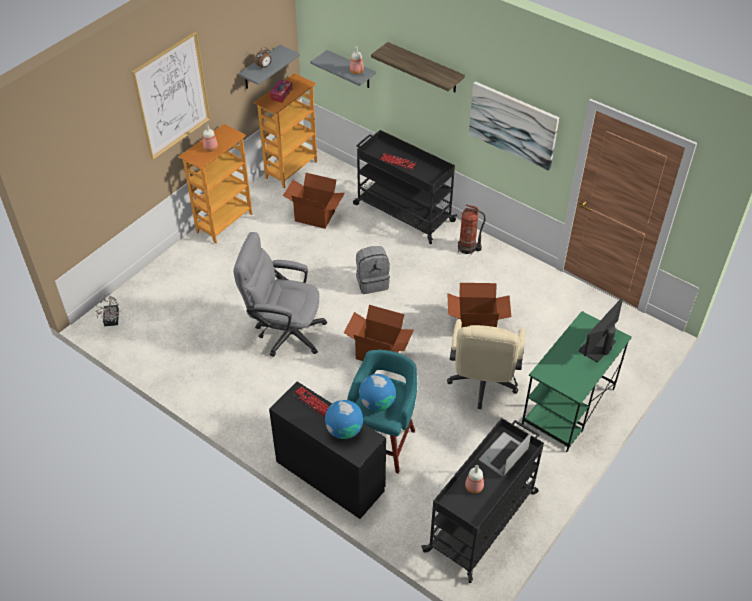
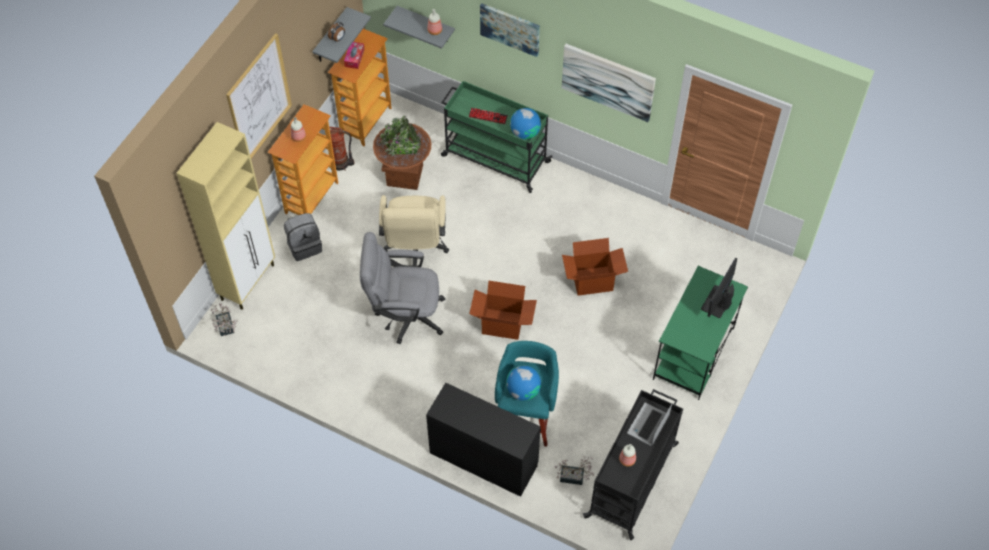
camera: 10 degrees left, 10 degrees up
cardboard box [283,173,345,229] -> brown planter [373,116,431,190]
keyboard [292,386,329,418] -> none
globe [325,400,363,439] -> globe moved to [510,108,541,139]
black cart [353,130,457,244] -> green cart [441,81,553,193]
grey backpack [356,246,390,294] -> grey backpack moved to [284,213,322,261]
shelf [371,42,465,92] -> picture [480,3,540,57]
beige office chair [447,319,525,409] -> beige office chair moved to [379,195,449,266]
fire extinguisher [458,204,486,255] -> fire extinguisher moved to [329,127,354,171]
none -> beige cabinet [176,122,275,310]
none -> potted plant [555,456,594,485]

